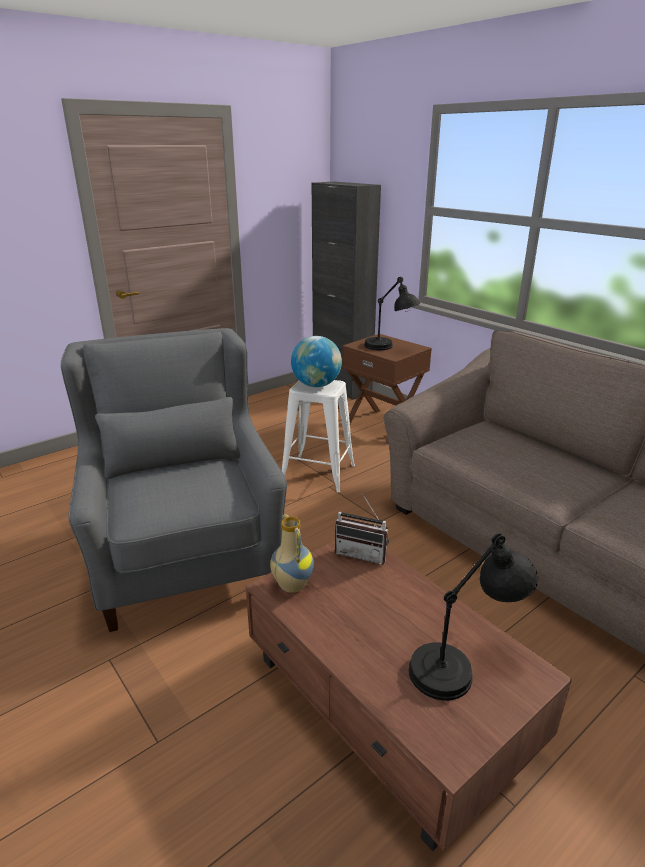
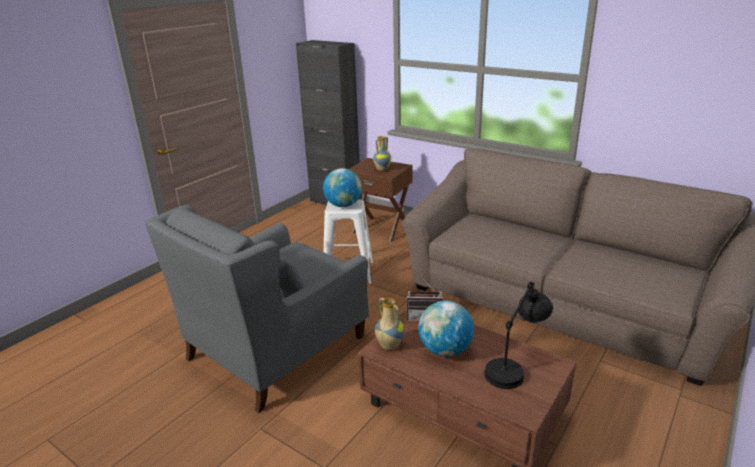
camera: 15 degrees left, 0 degrees up
grey armchair [61,328,287,632] -> grey armchair turned 105 degrees counterclockwise [145,205,369,413]
black table lamp [364,277,420,350] -> vase [373,136,391,171]
none -> globe [419,301,474,357]

